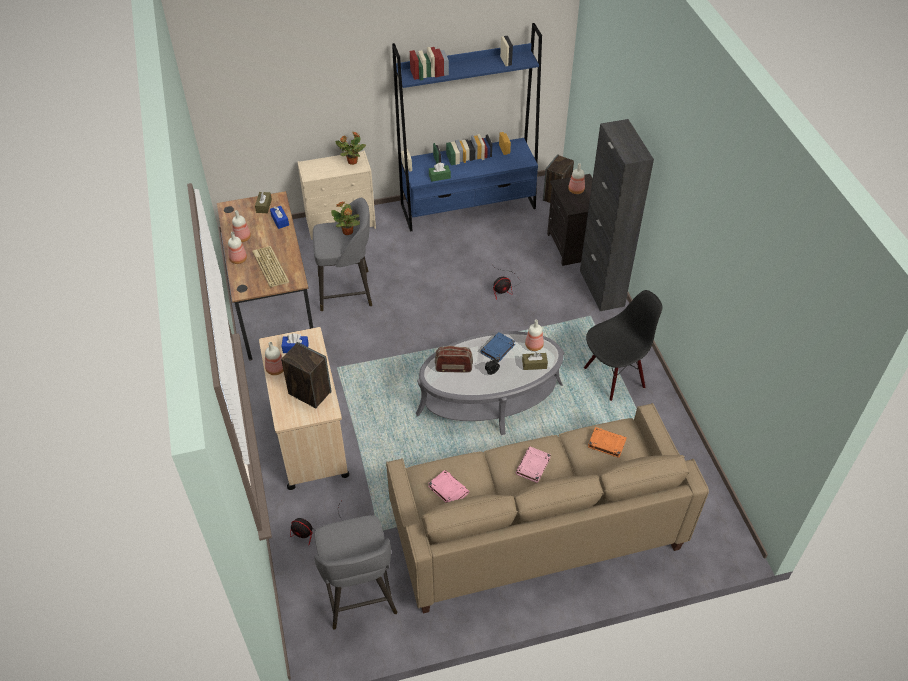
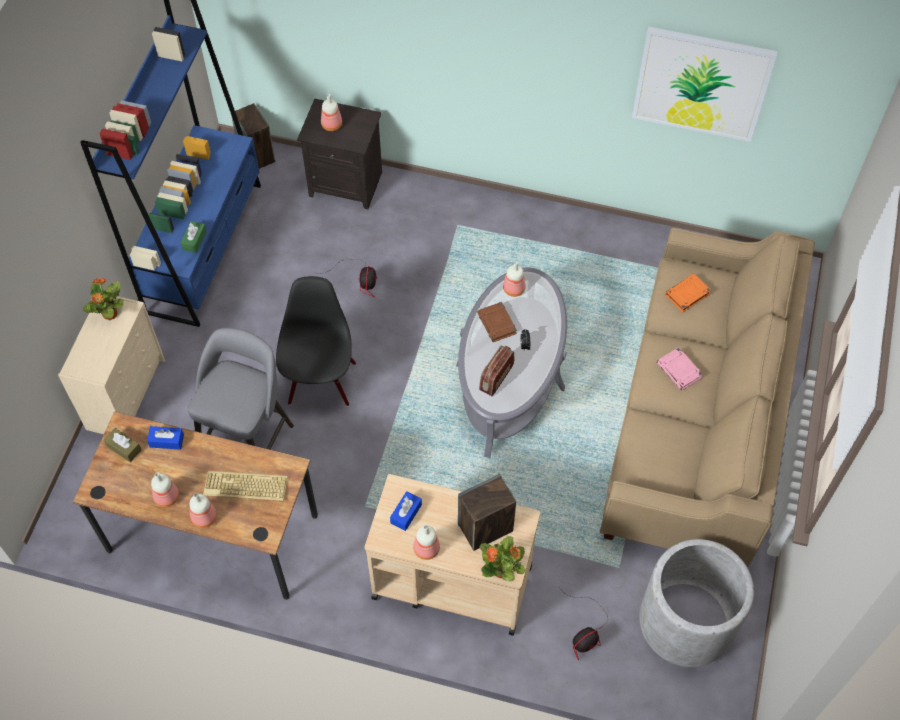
camera: 60 degrees left, 10 degrees up
grey stool [314,515,397,630] -> grey planter [639,539,754,667]
potted plant [331,202,360,235] -> potted plant moved to [479,536,526,581]
pink book [428,470,469,503] -> none
blue book [481,332,515,361] -> brown book [477,302,517,342]
brown tissue box [522,352,548,370] -> none
black cabinet [580,119,654,311] -> none
black chair [584,290,662,401] -> black chair moved to [276,276,356,406]
none -> picture [632,27,778,142]

